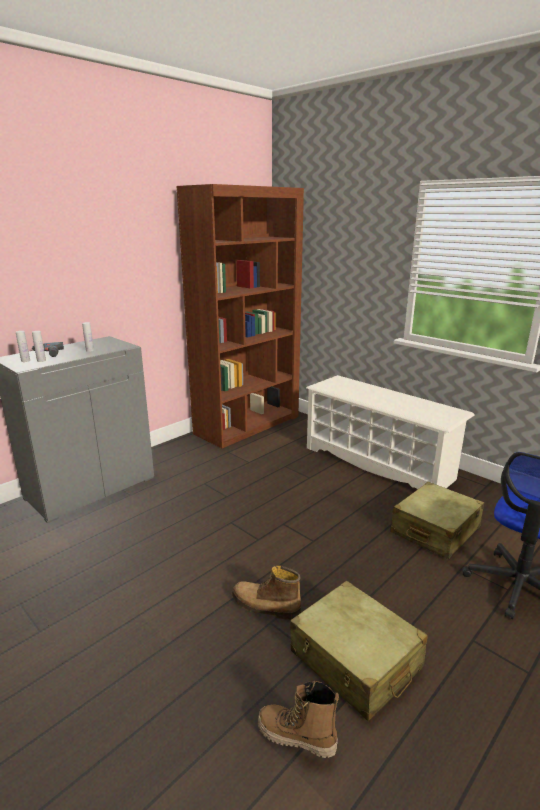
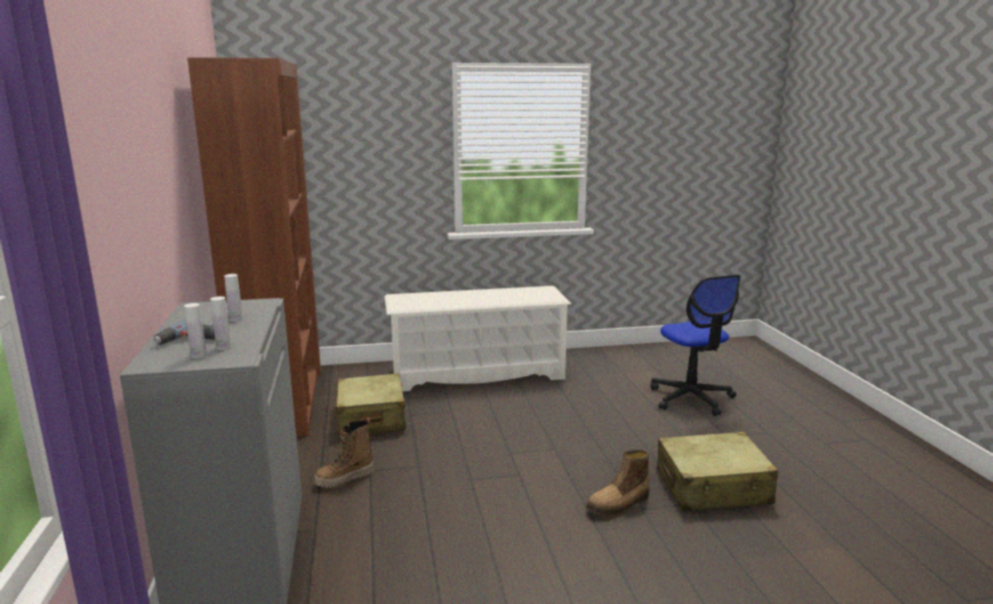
camera: 55 degrees left, 5 degrees down
boot [258,681,339,758] -> boot moved to [314,418,373,488]
beige suitcase [390,482,484,559] -> beige suitcase moved to [335,373,406,437]

